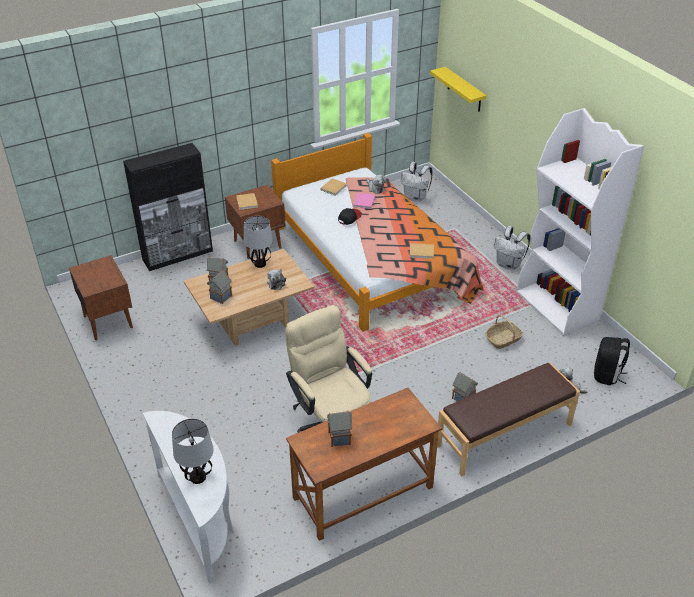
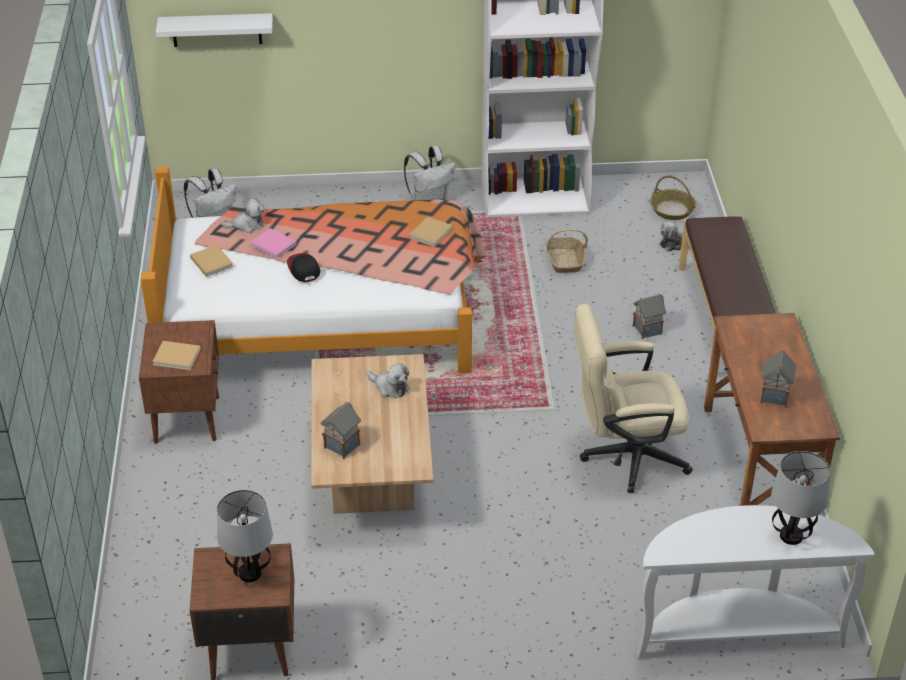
camera: 65 degrees left, 0 degrees up
black cabinet [123,143,213,271] -> none
toy house [207,270,232,305] -> none
table lamp [244,216,273,268] -> table lamp moved to [217,490,273,582]
yellow shelf [430,67,487,112] -> white shelf [156,13,273,47]
black backpack [594,337,630,385] -> basket [650,176,696,220]

